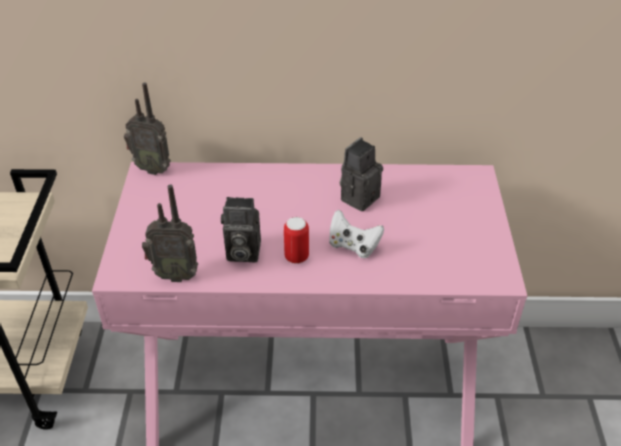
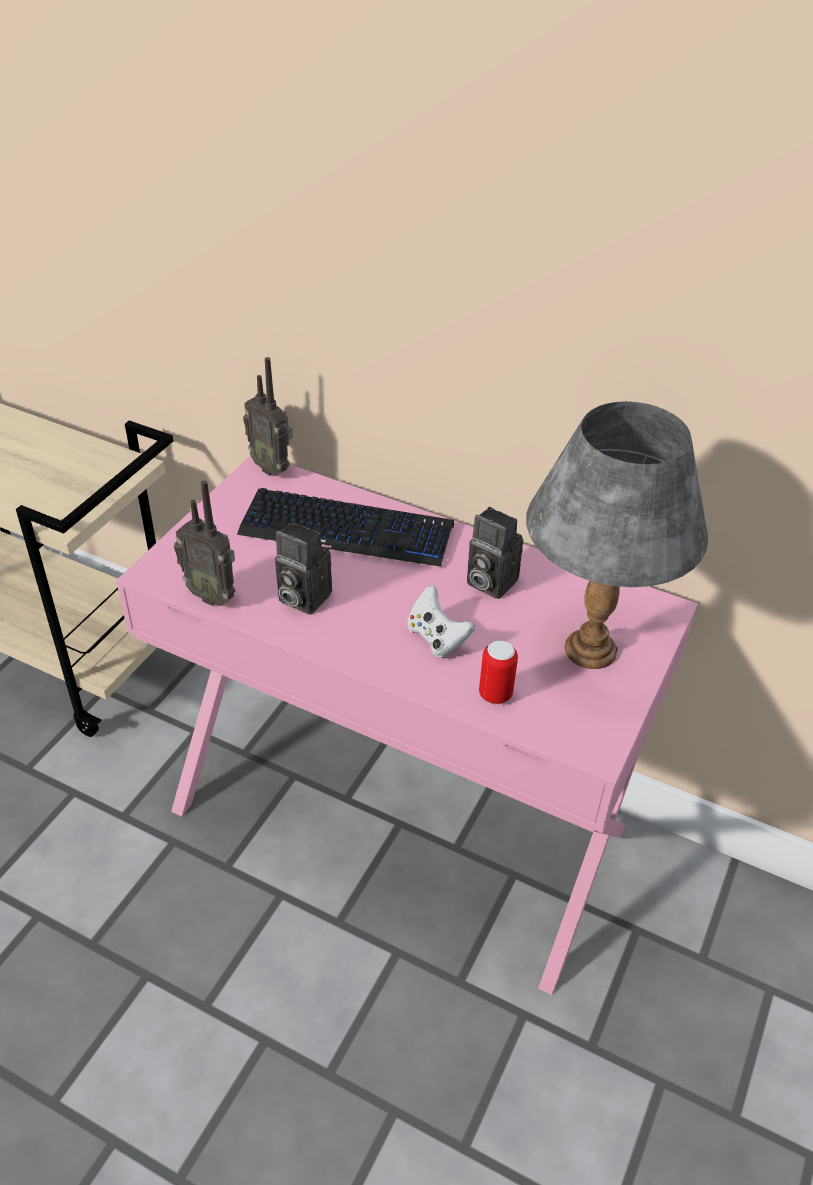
camera: 25 degrees right, 0 degrees up
can [284,217,309,264] -> can moved to [479,640,518,704]
camera [340,137,383,212] -> camera turned 120 degrees counterclockwise [467,507,523,599]
none -> keyboard [237,488,454,567]
none -> grey table lamp [526,401,708,669]

